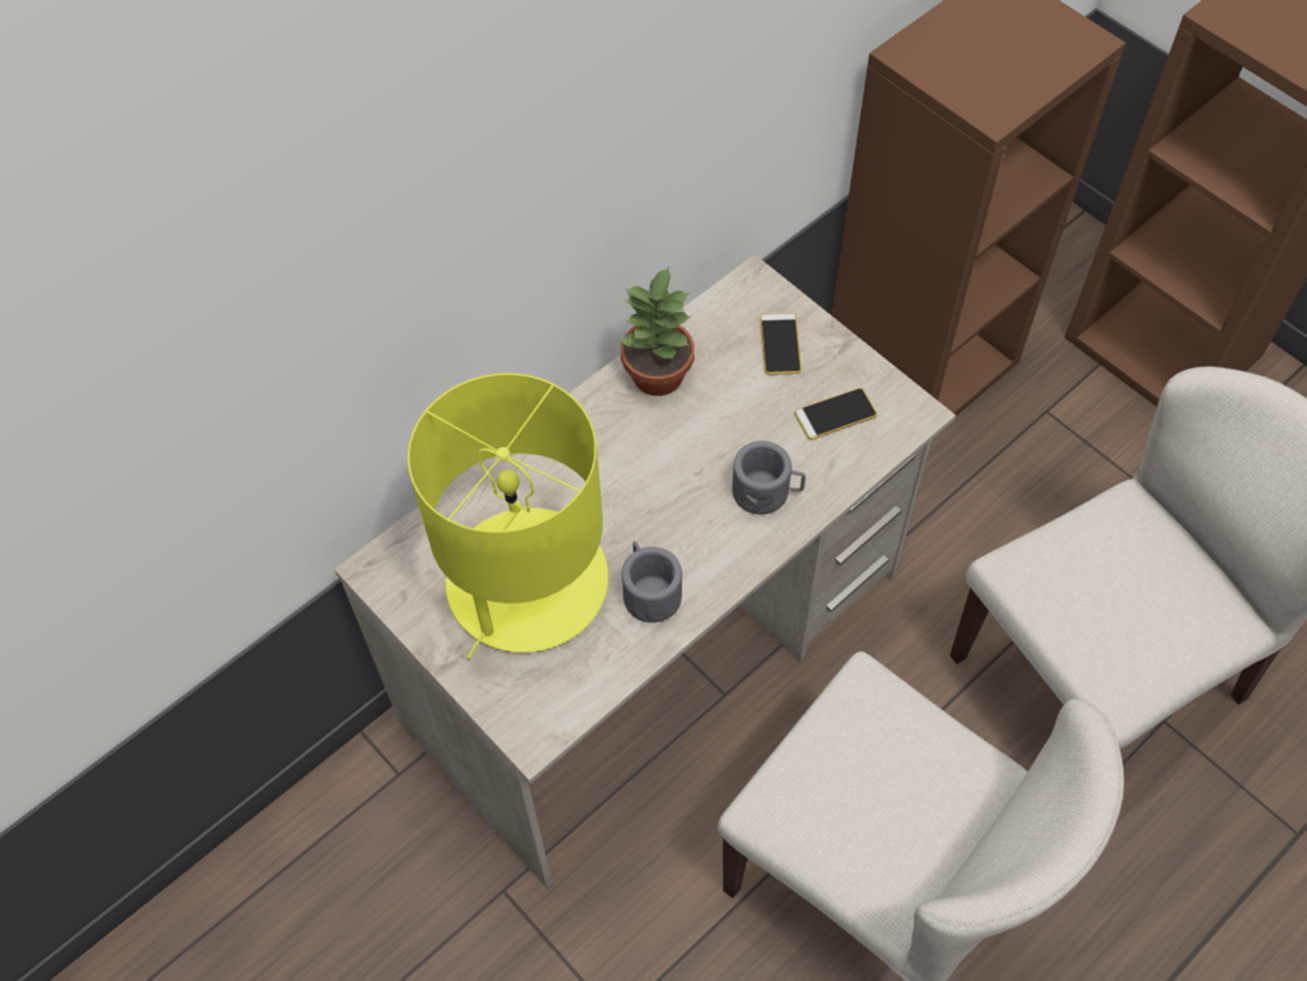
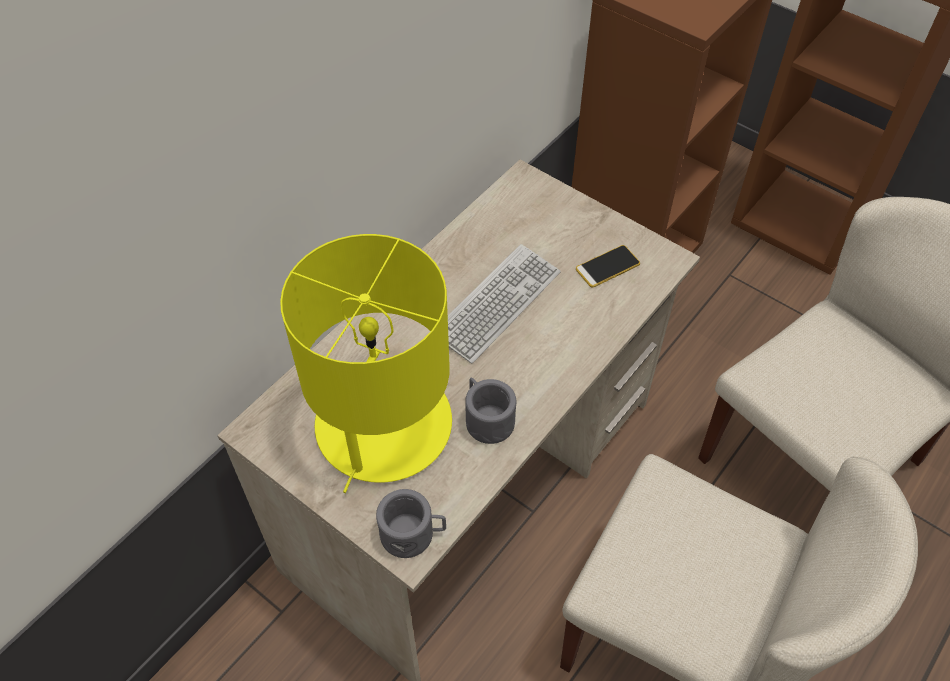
camera: 10 degrees left, 5 degrees down
potted plant [618,267,694,396] -> none
grey mug [732,441,806,515] -> grey mug moved to [376,489,446,558]
phone [760,313,802,375] -> none
none -> keyboard [448,244,560,364]

